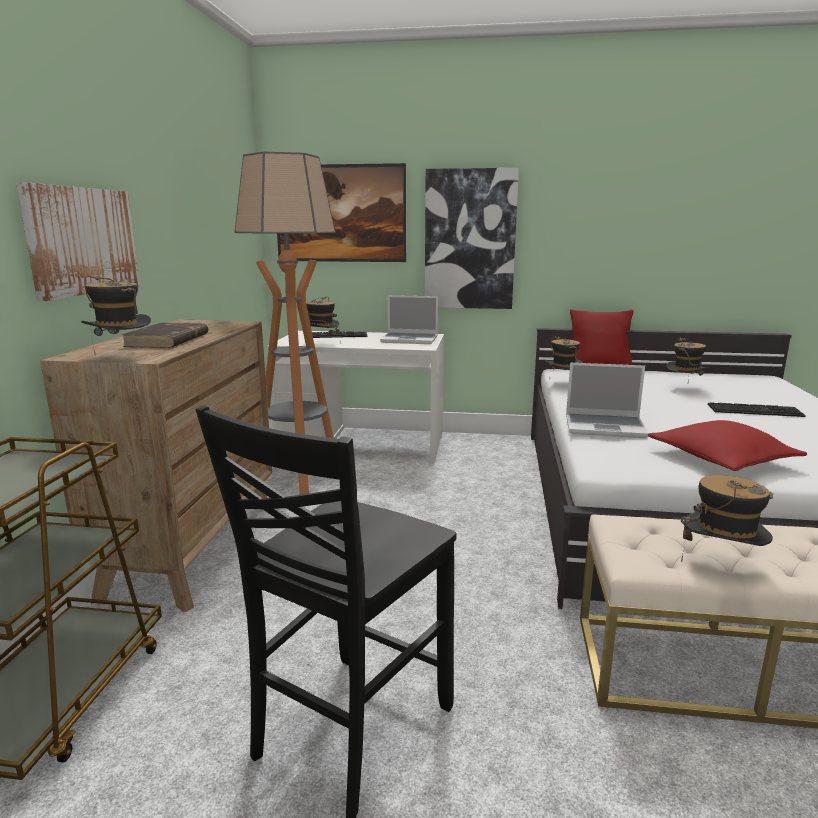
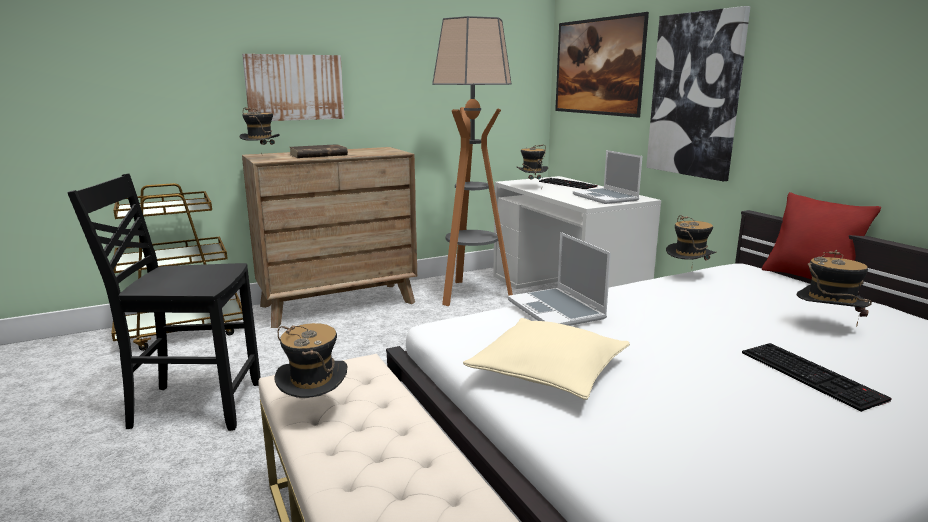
camera: 55 degrees right, 0 degrees up
red pillow [648,420,807,471] -> beige pillow [463,318,630,400]

